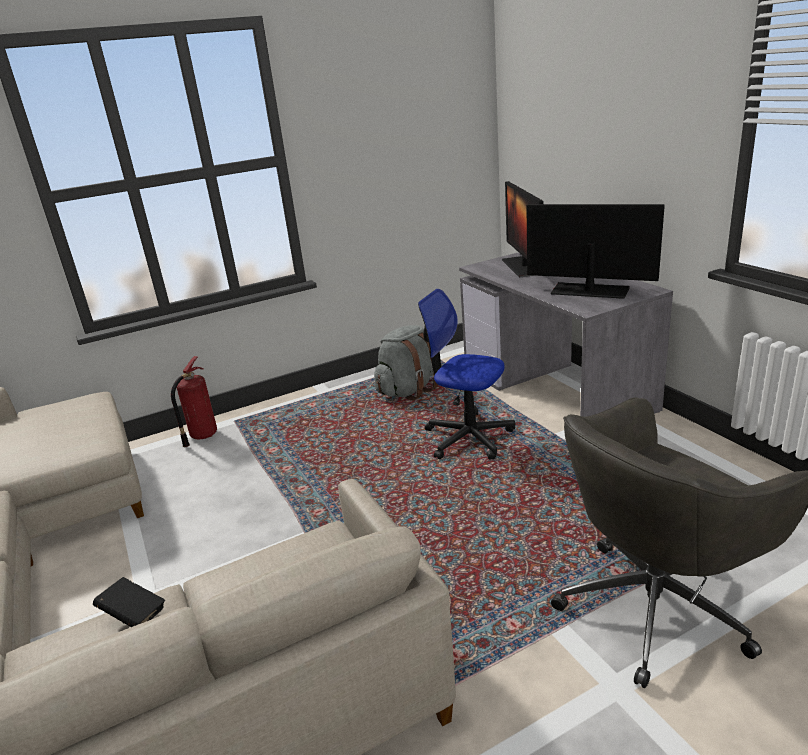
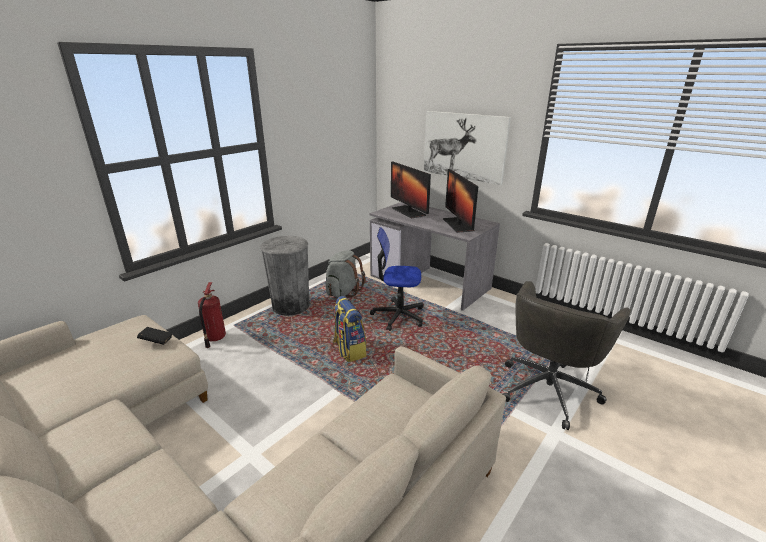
camera: 25 degrees left, 0 degrees up
black book [93,577,165,627] -> black book moved to [137,327,173,345]
monitor [526,204,665,299] -> monitor turned 105 degrees counterclockwise [443,169,478,233]
none -> grey trash can [260,236,310,316]
none -> backpack [333,296,366,362]
none -> picture [424,111,511,185]

